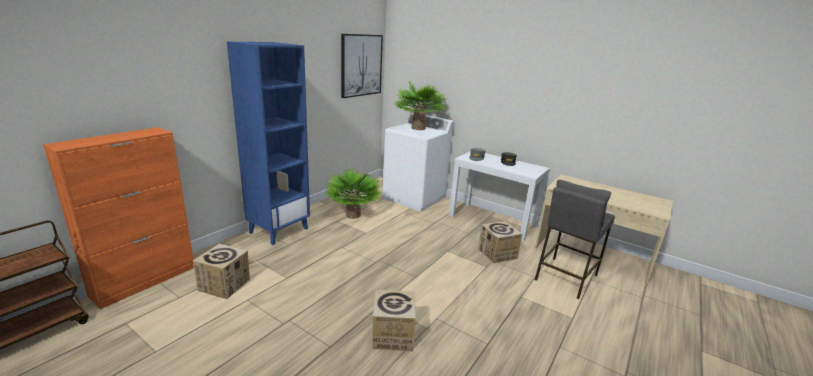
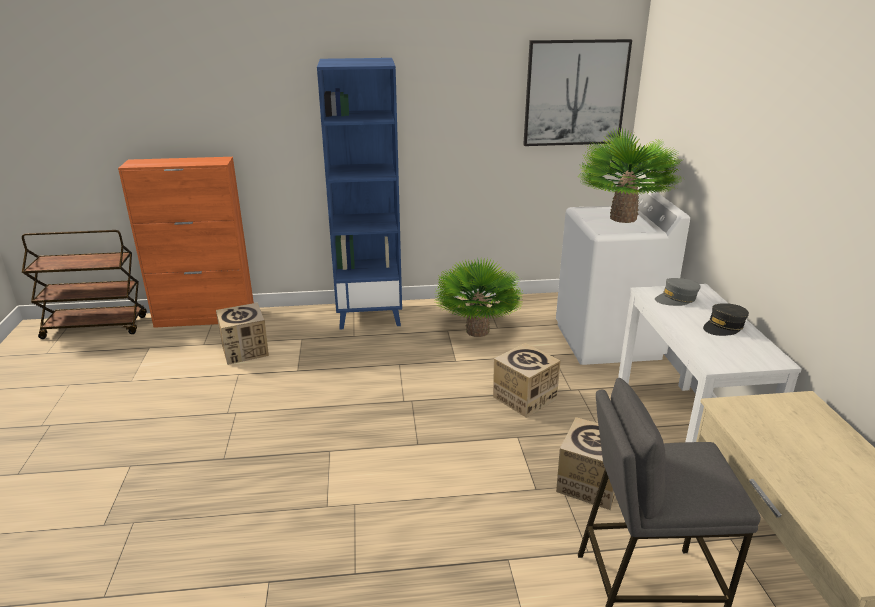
camera: 50 degrees right, 5 degrees up
cardboard box [372,290,416,351] -> cardboard box moved to [493,343,561,418]

